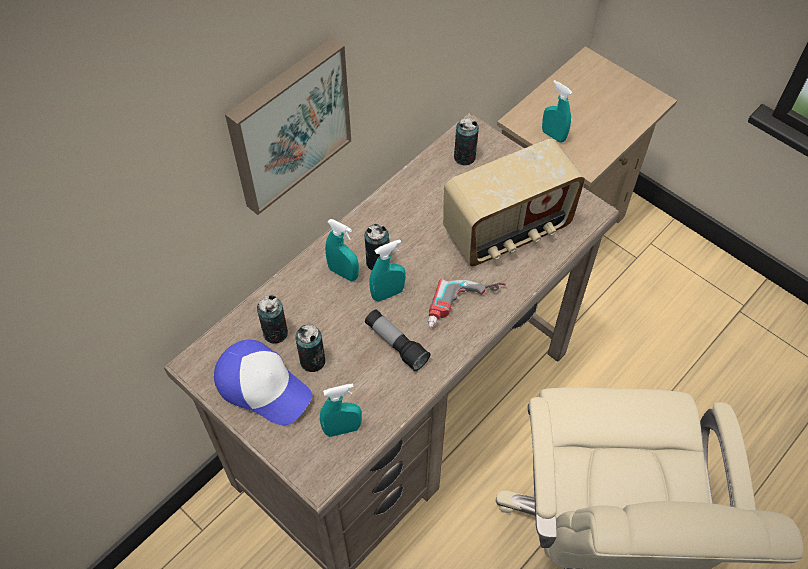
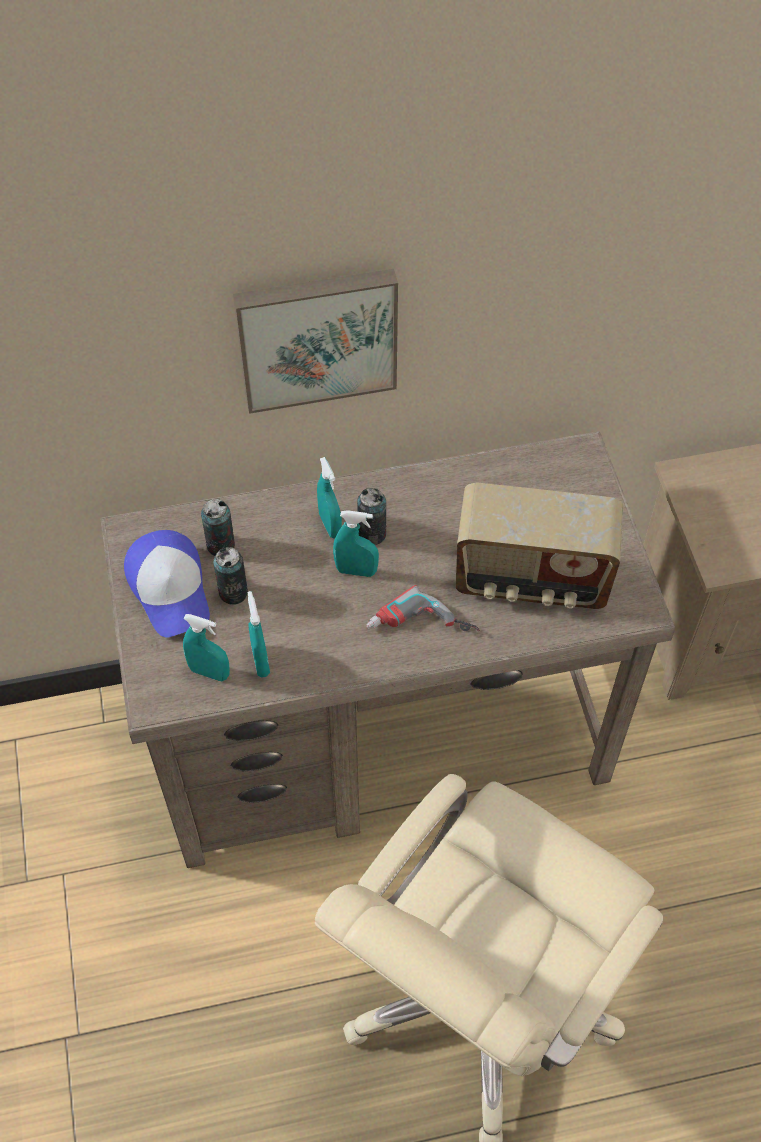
camera: 35 degrees right, 0 degrees up
flashlight [365,309,430,371] -> none
can [454,117,479,166] -> none
turquoise spray bottle [542,80,572,143] -> turquoise spray bottle moved to [248,591,270,677]

